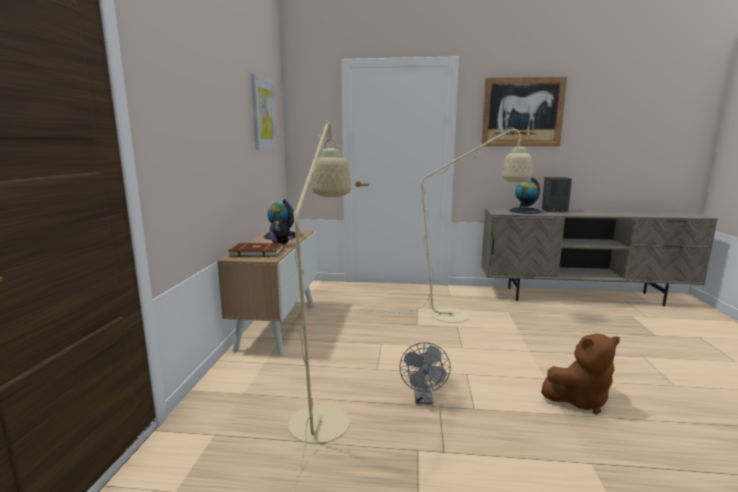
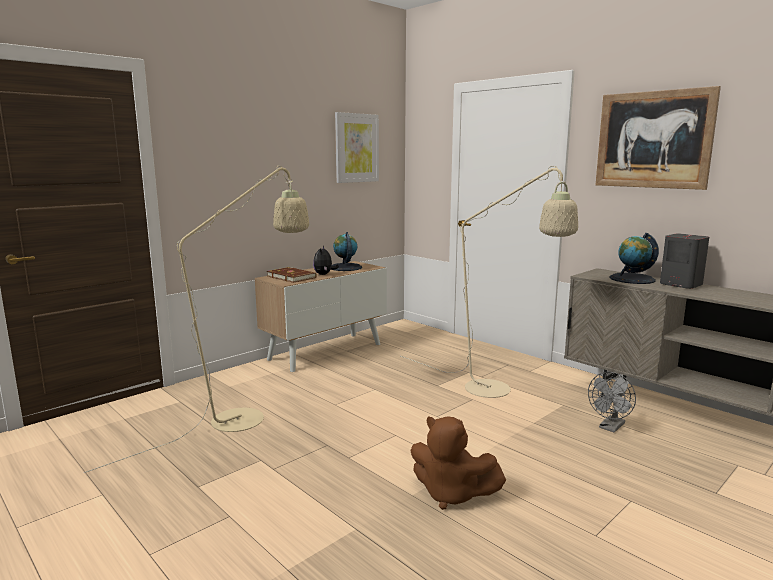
camera: 40 degrees right, 0 degrees up
grey fan [399,342,451,404] -> grey fan moved to [588,372,636,433]

